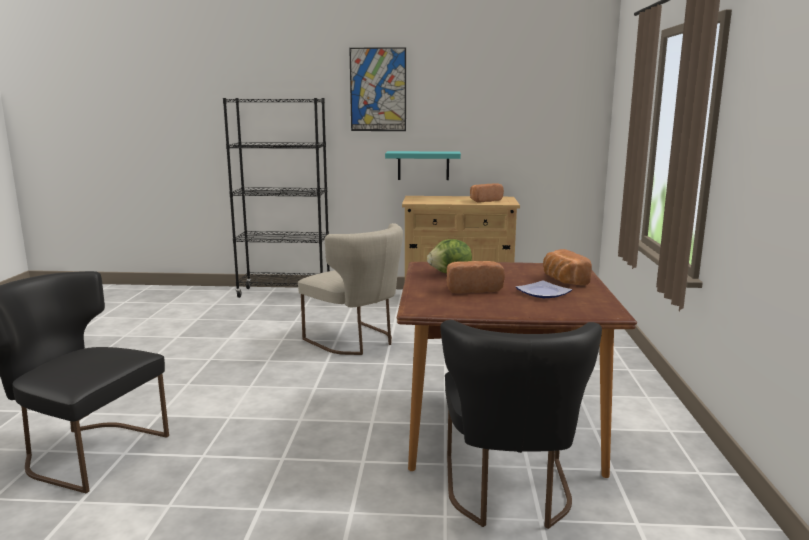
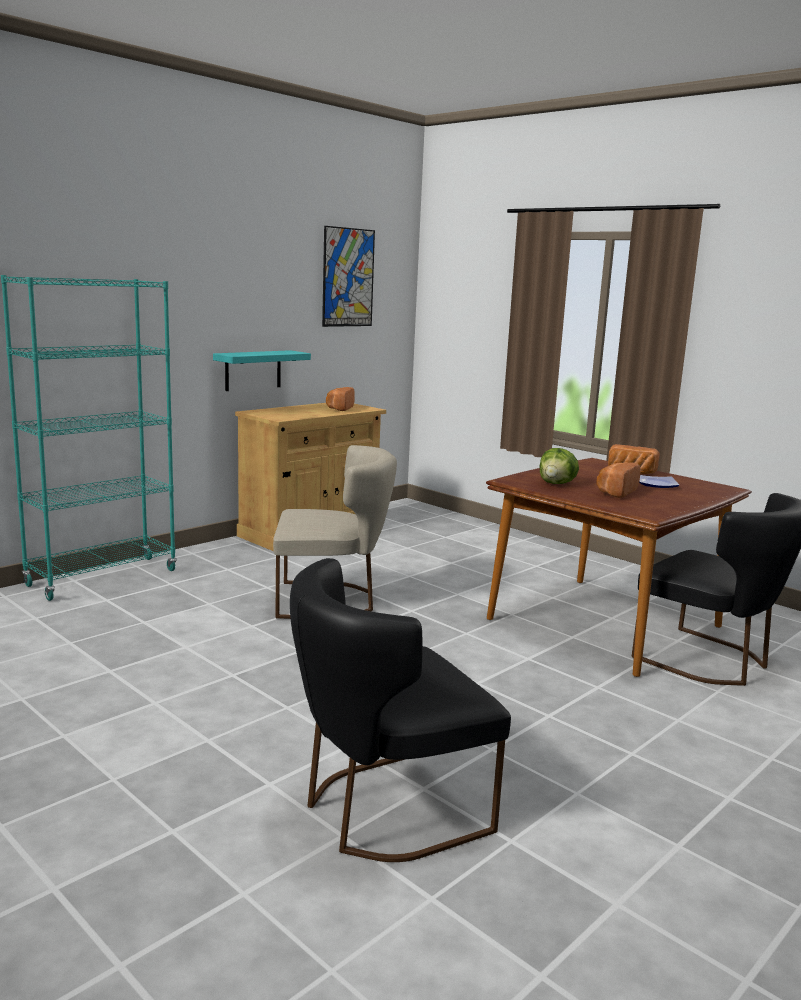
camera: 50 degrees left, 0 degrees up
black bookcase [223,98,330,298] -> turquoise bookcase [1,275,177,601]
picture [349,47,406,131] -> picture moved to [322,226,375,327]

